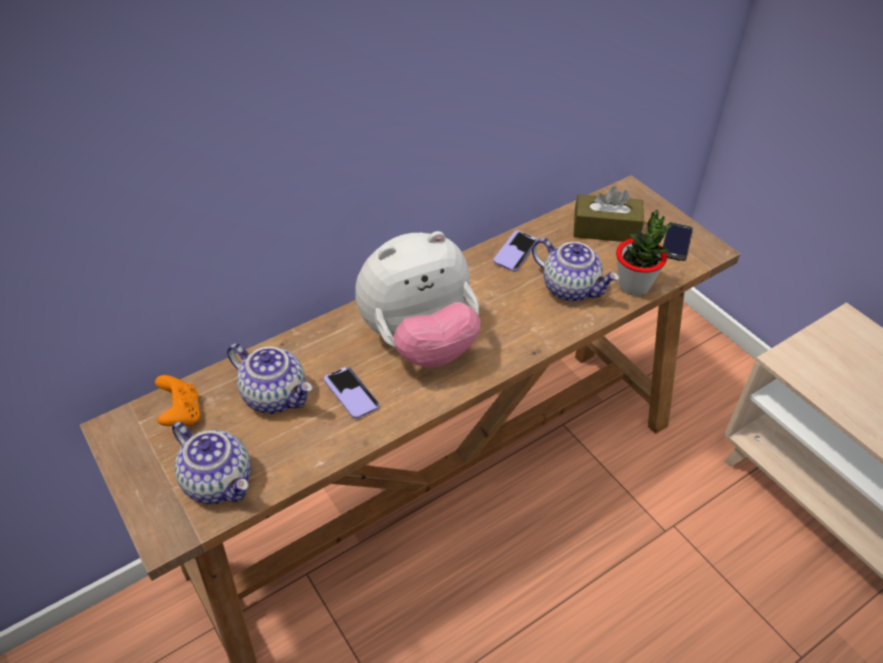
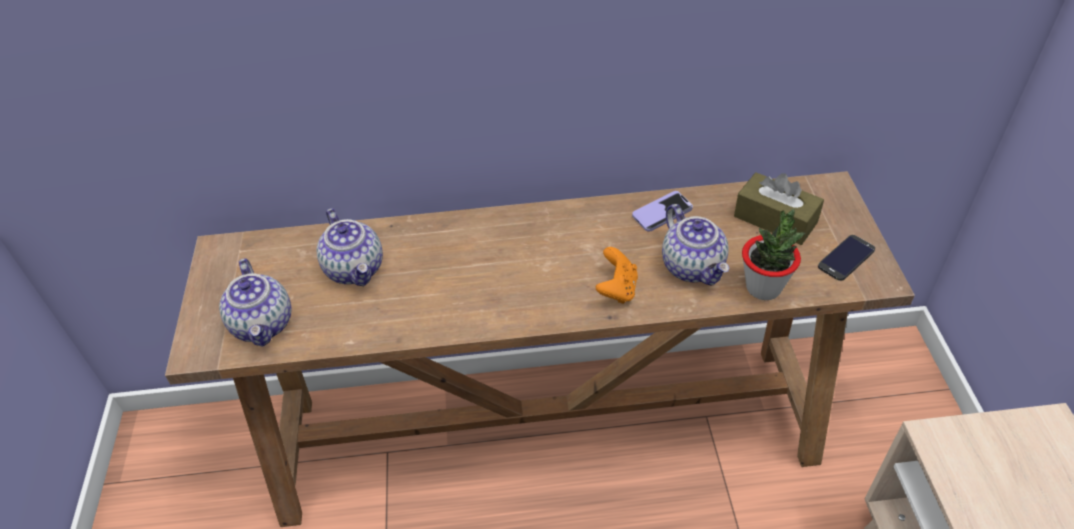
camera: 30 degrees right, 0 degrees up
orange game controller [155,375,201,427] -> orange game controller moved to [596,247,638,304]
phone [324,367,379,419] -> none
plush toy [355,231,481,368] -> none

